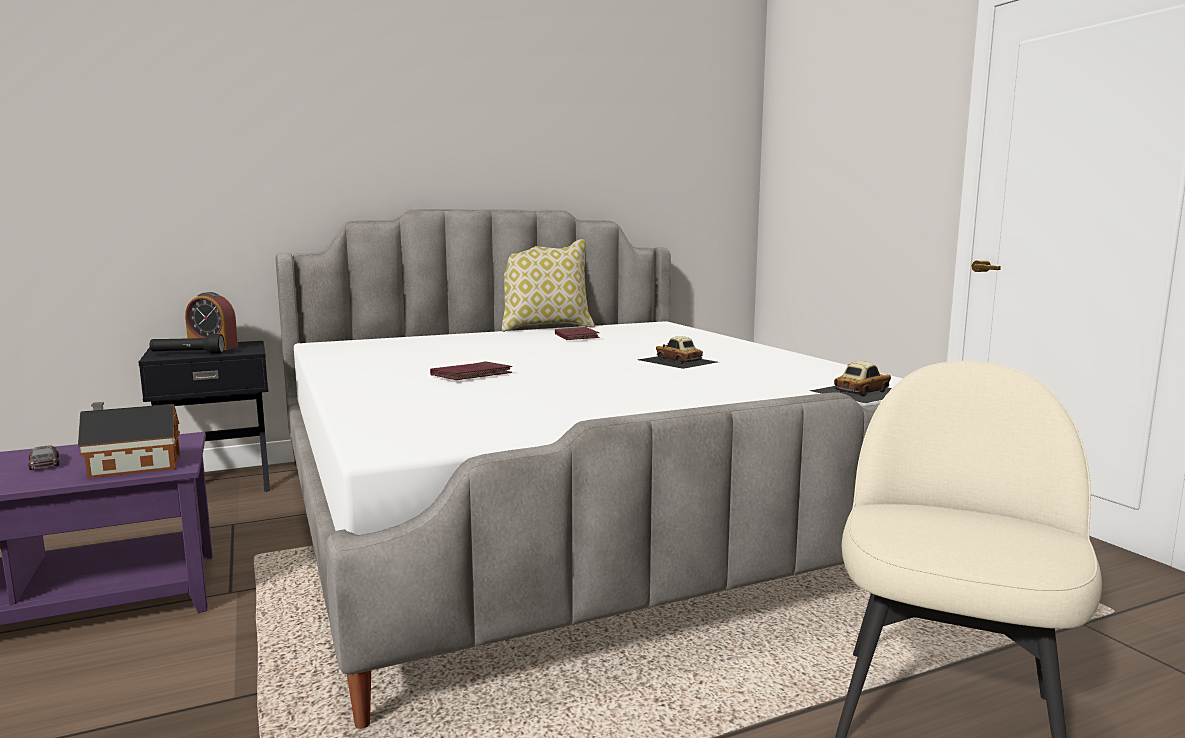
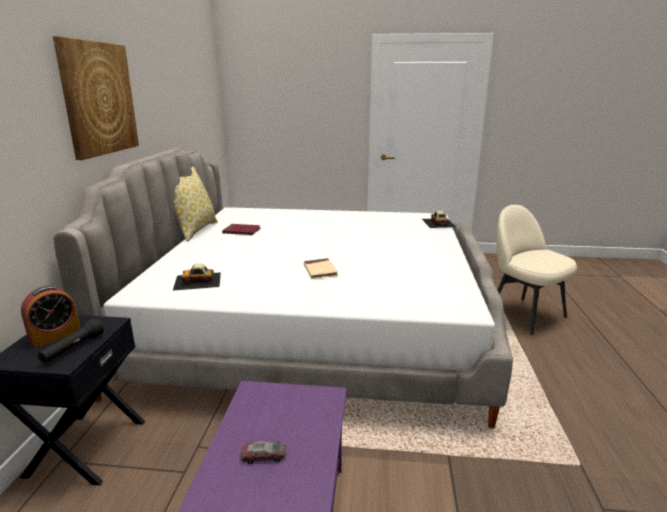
camera: 60 degrees left, 10 degrees up
toy house [78,402,180,479] -> none
red book [430,361,512,380] -> beige book [304,258,338,279]
toy car [638,336,717,369] -> toy car moved to [173,264,221,291]
none -> picture [53,36,139,160]

